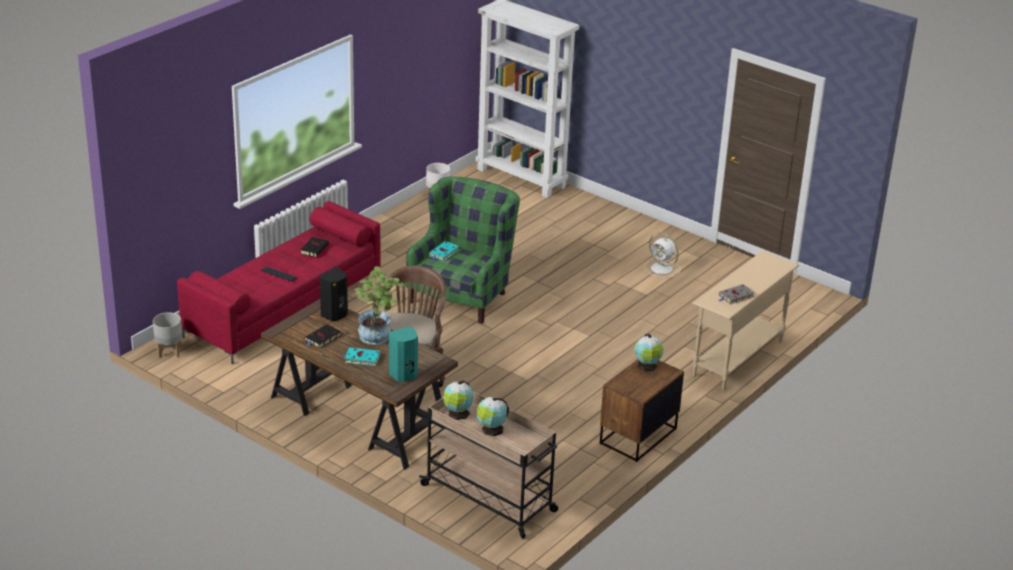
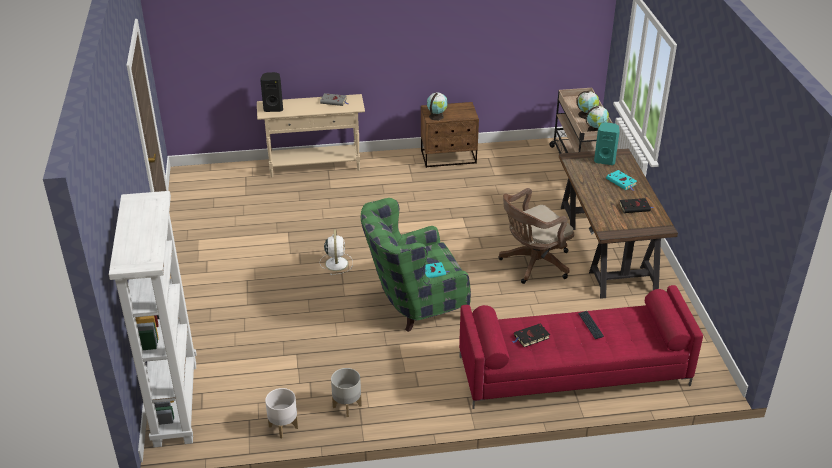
camera: 135 degrees left, 5 degrees up
grey planter [153,312,182,358] -> grey planter moved to [331,368,362,417]
black speaker [320,268,348,321] -> black speaker moved to [260,72,283,112]
potted plant [354,266,405,345] -> none
white fan [644,232,681,278] -> white fan moved to [320,229,353,275]

